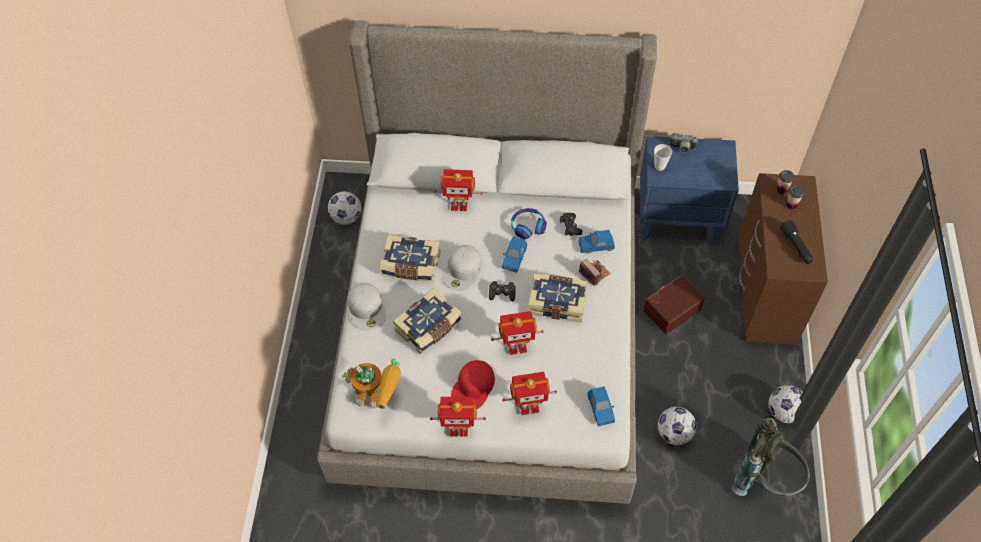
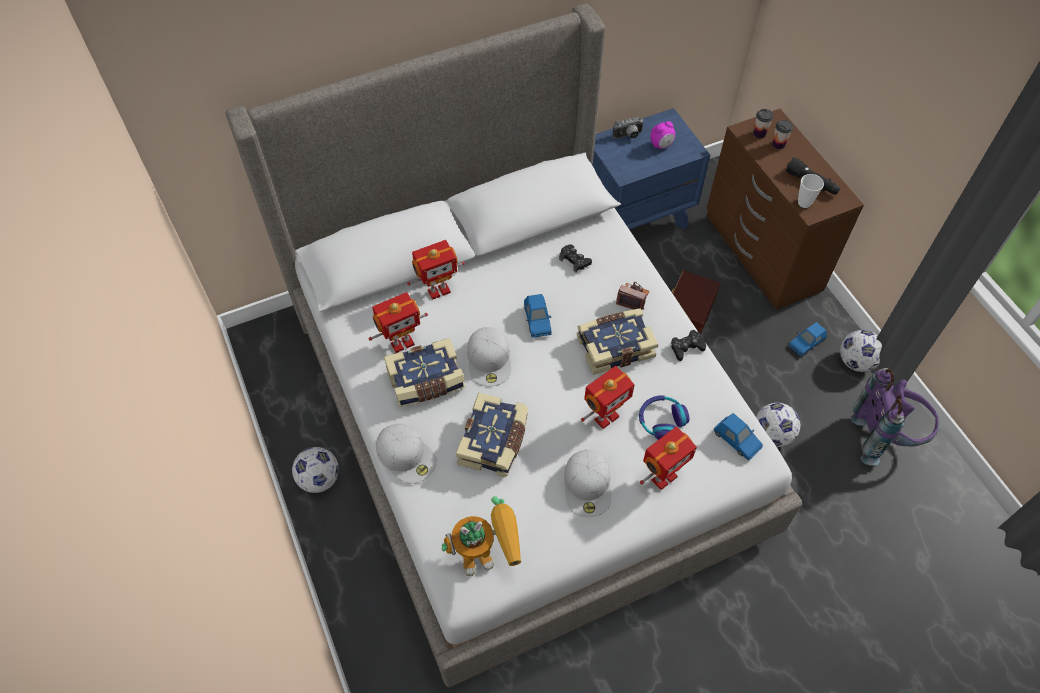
camera: 30 degrees left, 0 degrees up
football [328,191,362,225] -> football moved to [292,447,339,493]
toy robot [430,397,486,437] -> toy robot moved to [369,292,428,353]
red cap [451,360,495,409] -> white cap [564,450,611,517]
black game controller [489,281,516,301] -> black game controller moved to [671,330,706,361]
headphones [511,208,547,239] -> headphones moved to [639,395,690,440]
blue toy car [578,230,615,254] -> blue toy car moved to [789,322,827,356]
cup [654,144,672,171] -> cup moved to [798,174,824,208]
grey backpack [731,418,810,496] -> purple backpack [850,368,940,465]
none -> alarm clock [650,121,675,149]

